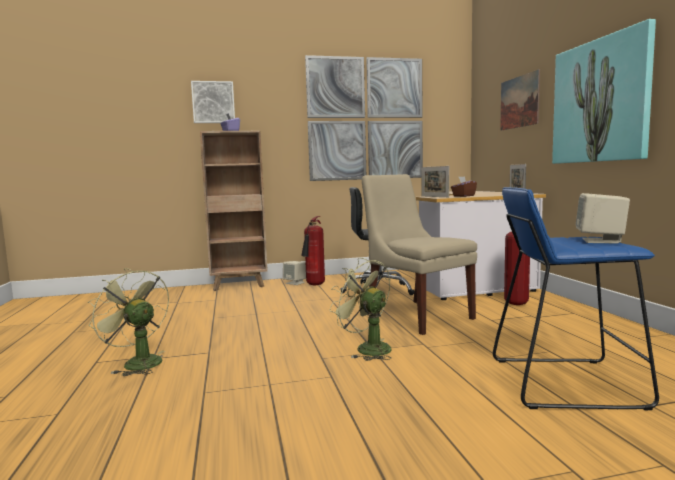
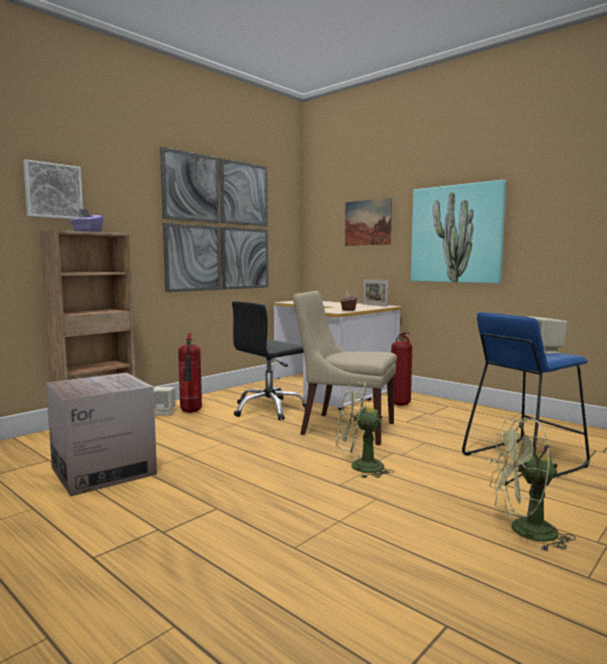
camera: 35 degrees left, 0 degrees up
green fan [88,268,169,376] -> green fan moved to [489,418,576,551]
picture frame [421,166,449,197] -> none
none -> cardboard box [46,373,157,496]

